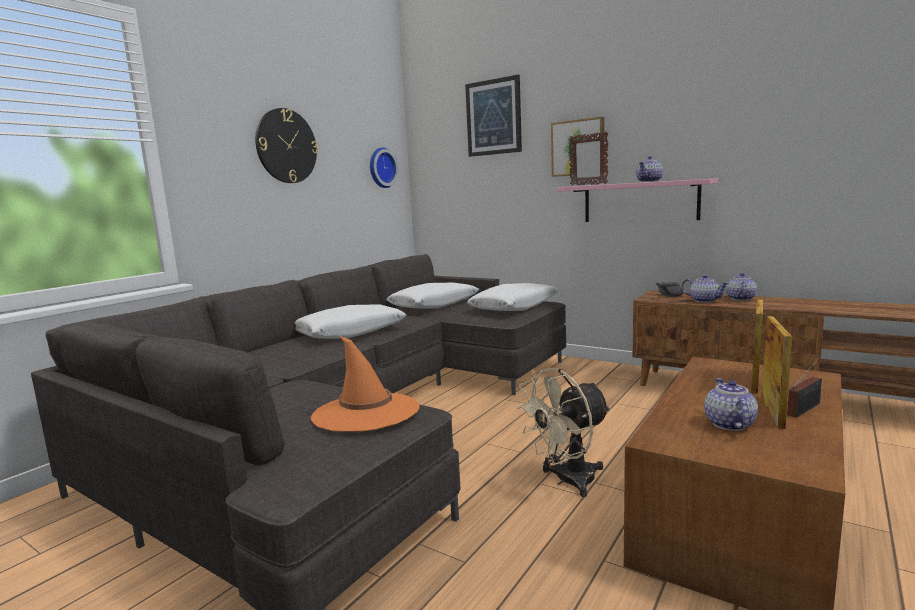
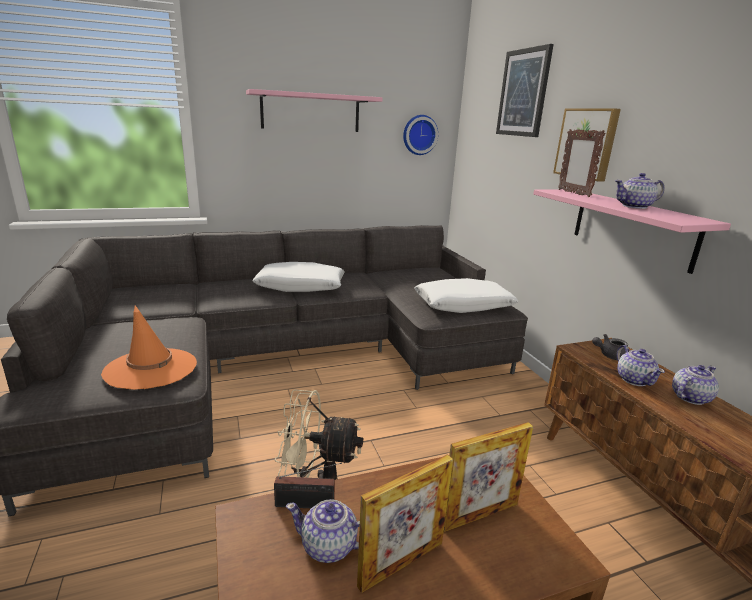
camera: 35 degrees right, 10 degrees up
wall clock [255,108,318,183] -> pink shelf [246,89,383,132]
white pillow [386,282,479,309] -> none
teapot [704,378,758,431] -> teapot turned 120 degrees counterclockwise [286,499,360,563]
radio [787,356,822,417] -> radio moved to [274,463,342,508]

